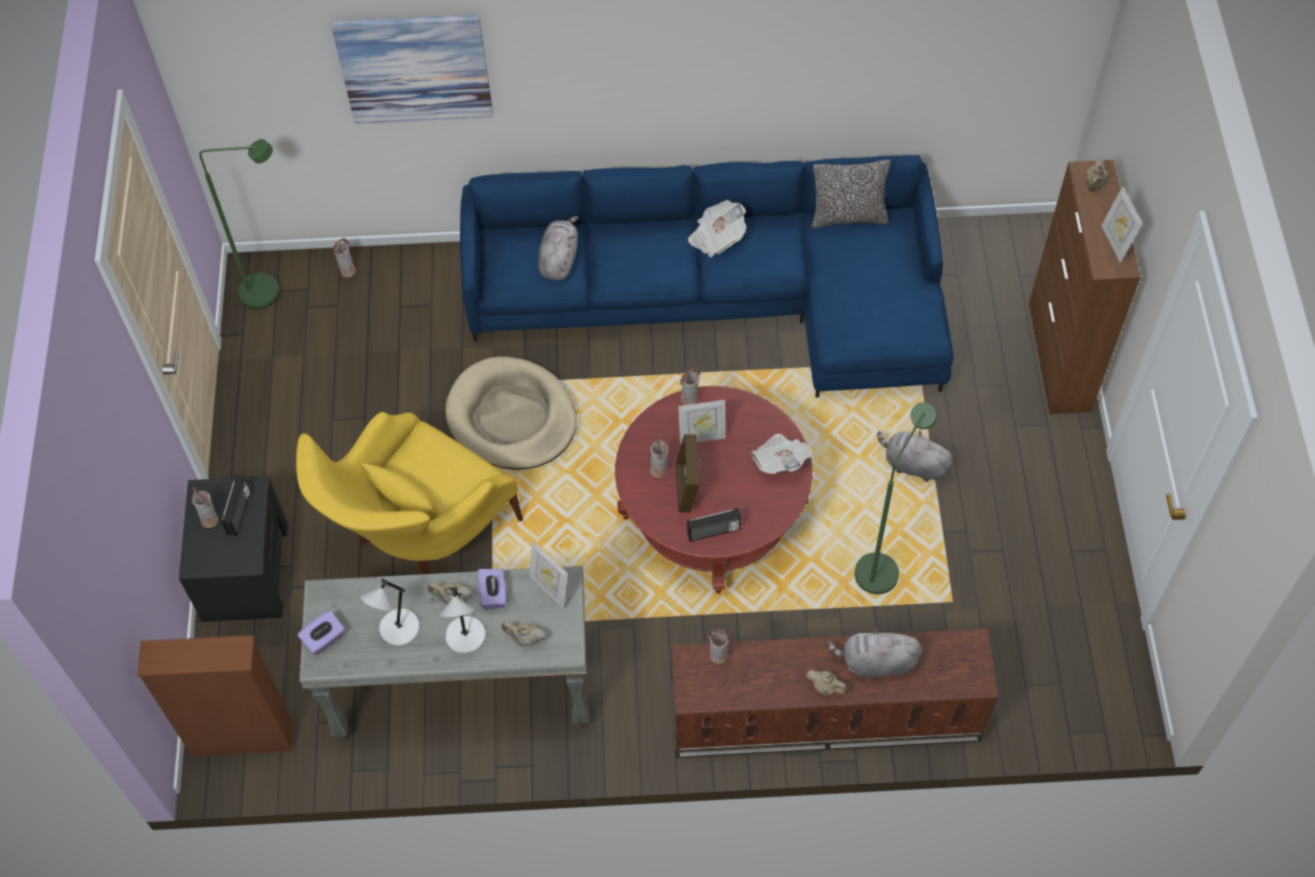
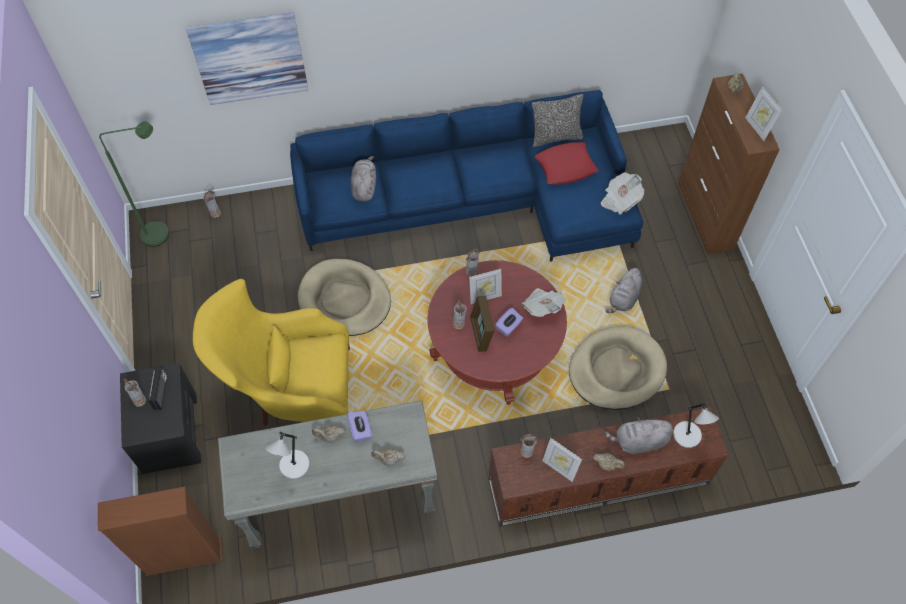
camera: 10 degrees left, 0 degrees up
yellow armchair [296,412,523,574] -> yellow armchair turned 60 degrees clockwise [193,279,350,426]
purple tissue box [298,610,345,655] -> purple tissue box moved to [495,308,523,337]
grey table lamp [440,587,486,654] -> grey table lamp moved to [673,402,719,448]
picture frame [529,541,568,609] -> picture frame moved to [542,438,582,482]
radio [687,507,741,542] -> none
newspaper [688,200,746,257] -> newspaper moved to [601,172,644,215]
green floor lamp [855,402,937,594] -> beige dog bed [569,326,667,410]
grey plush toy [877,430,954,482] -> grey plush toy turned 75 degrees counterclockwise [605,267,643,313]
none -> red pillow [535,142,598,184]

